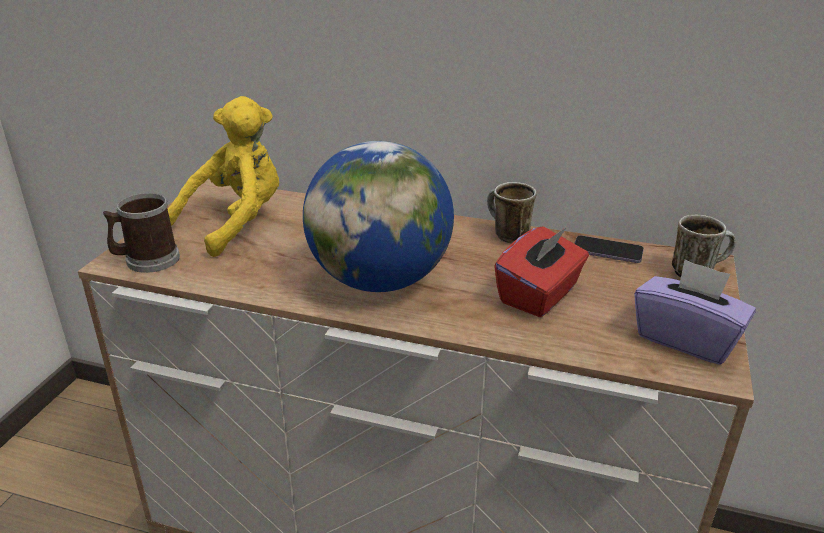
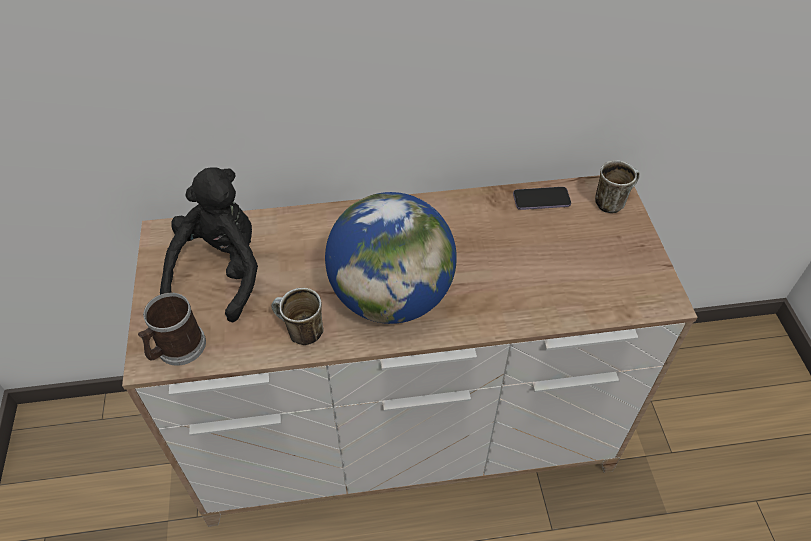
camera: 25 degrees left, 20 degrees up
yellow plush toy [168,96,279,257] -> black plush toy [160,167,258,323]
mug [487,182,537,243] -> mug moved to [271,288,324,345]
red tissue box [494,226,589,317] -> none
purple tissue box [634,259,756,365] -> none

